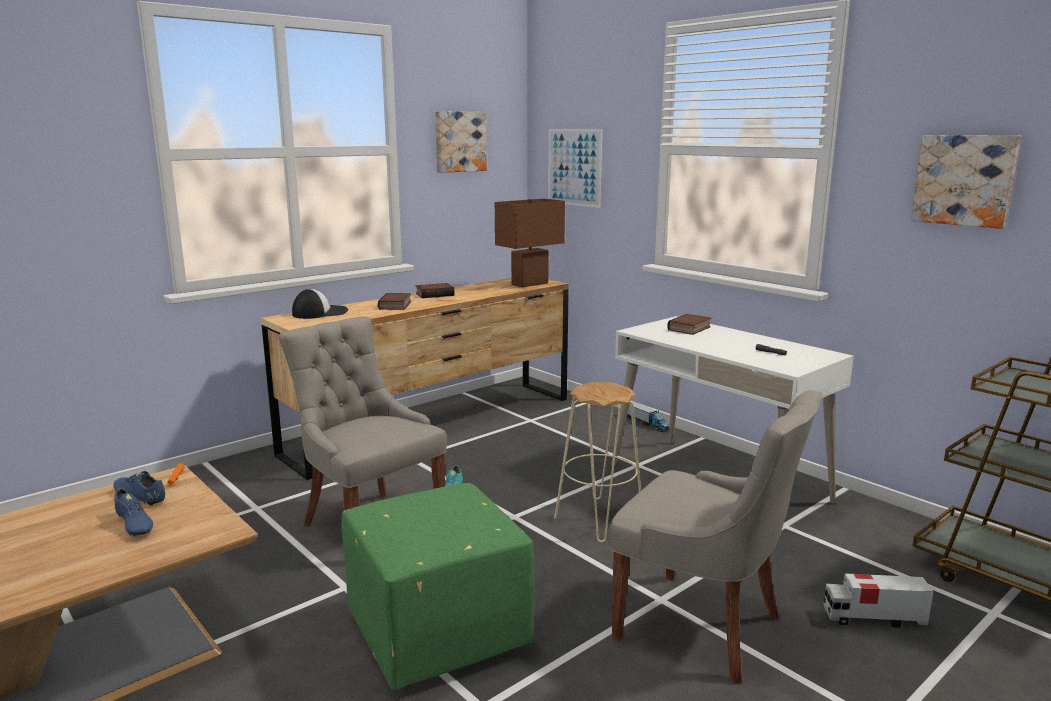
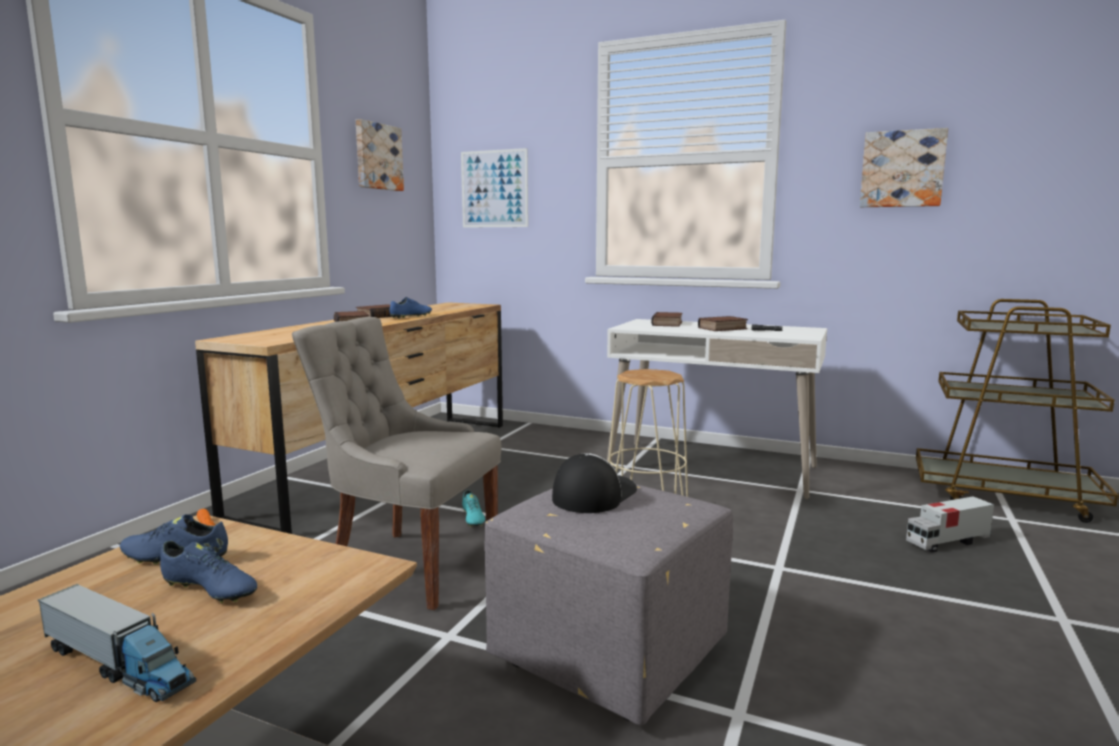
camera: 25 degrees left, 5 degrees down
cap [292,289,348,319] -> cap moved to [552,453,637,513]
green ottoman [341,483,534,691] -> grey ottoman [484,484,733,725]
brown table lamp [495,199,565,287] -> none
grey chair [610,390,822,684] -> none
toy truck [627,401,669,432] -> toy truck moved to [38,584,196,702]
none -> blue shoe [389,297,432,319]
none -> book [698,316,748,331]

